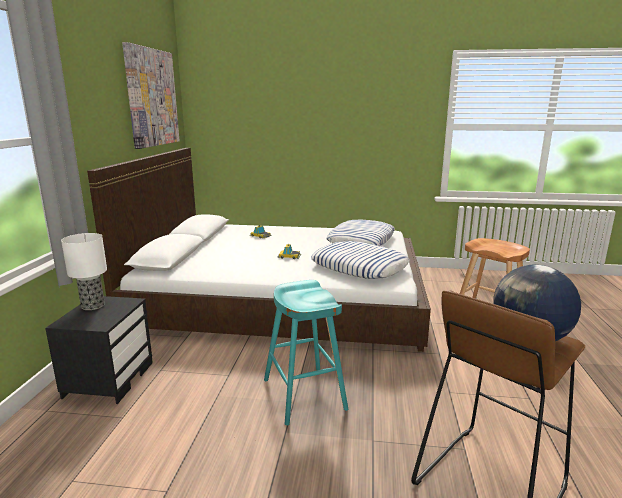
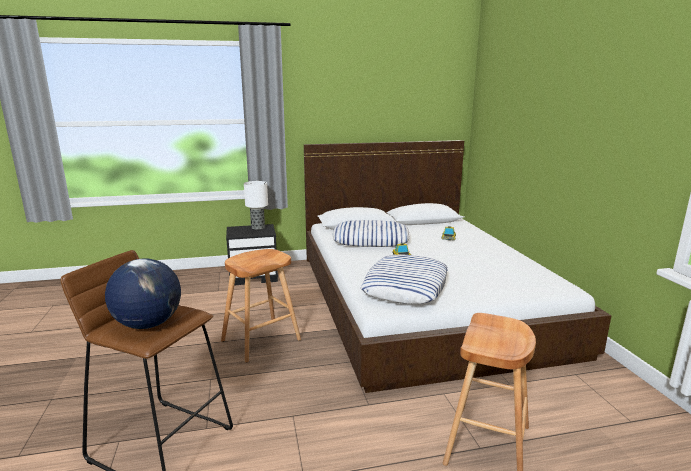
camera: 70 degrees right, 0 degrees up
picture [122,42,180,149] -> none
turquoise stool [264,280,348,425] -> brown stool [221,249,301,362]
pillow [326,220,395,246] -> pillow moved to [332,220,409,247]

